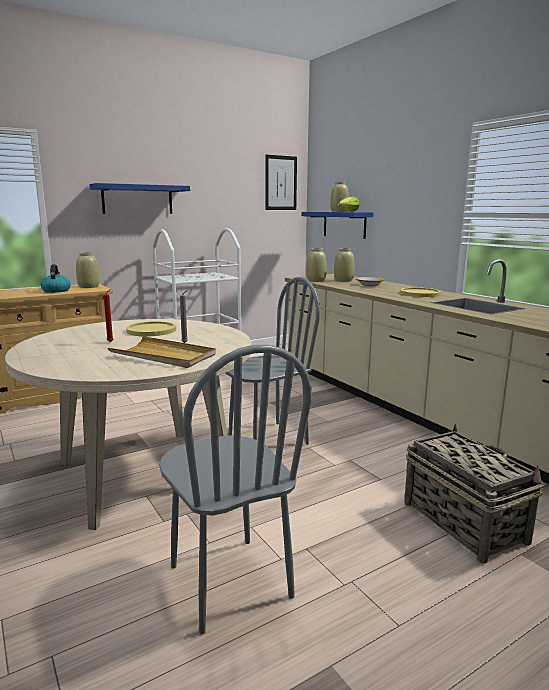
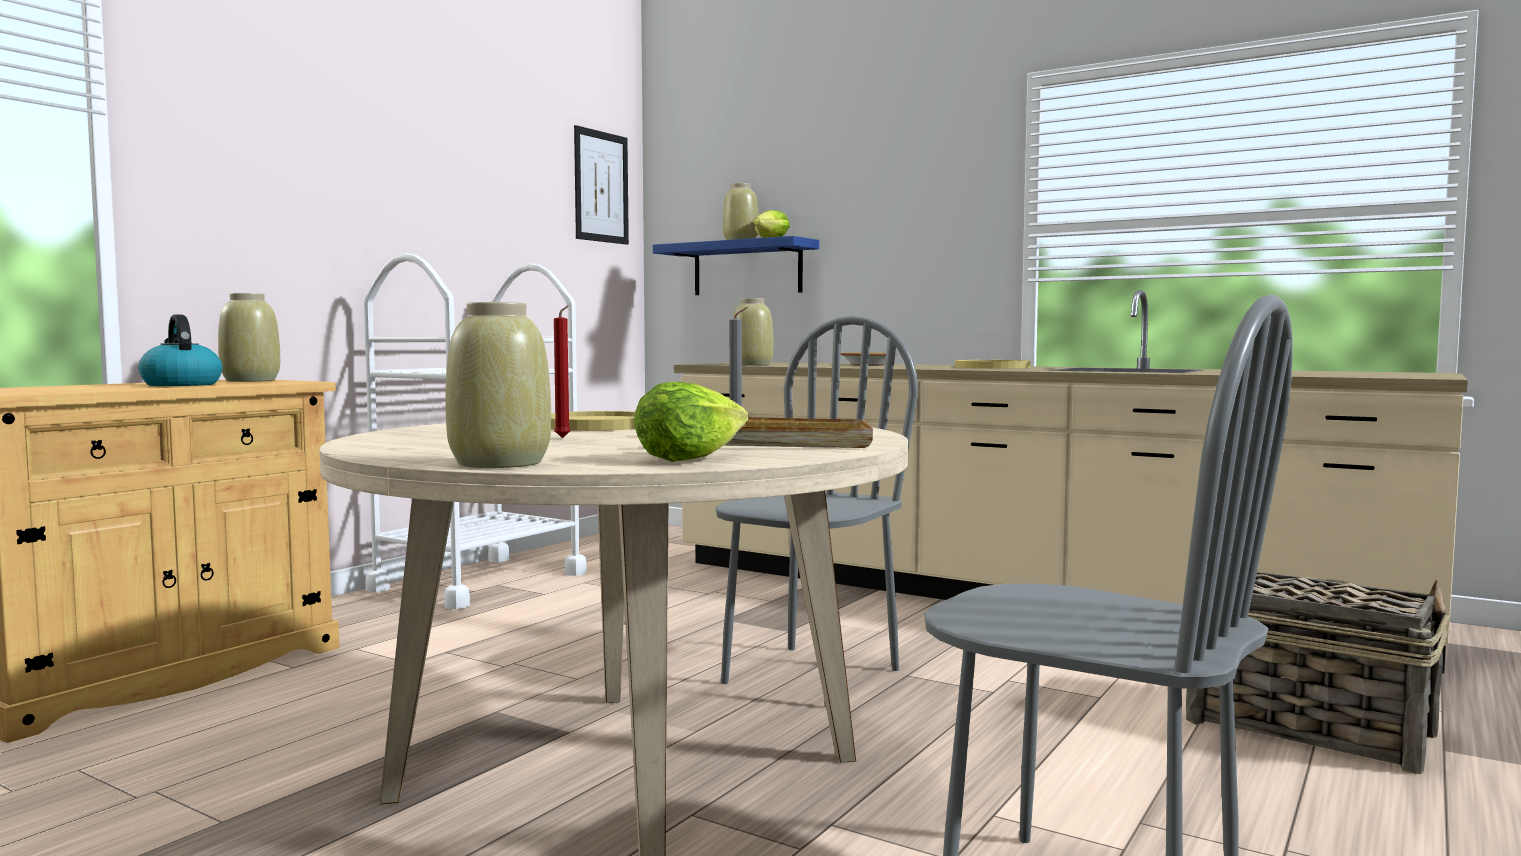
camera: 25 degrees left, 10 degrees down
blue shelf [89,183,190,214] -> none
beige vase [334,248,355,282] -> beige vase moved to [446,302,551,468]
none -> lettuce [634,382,748,462]

